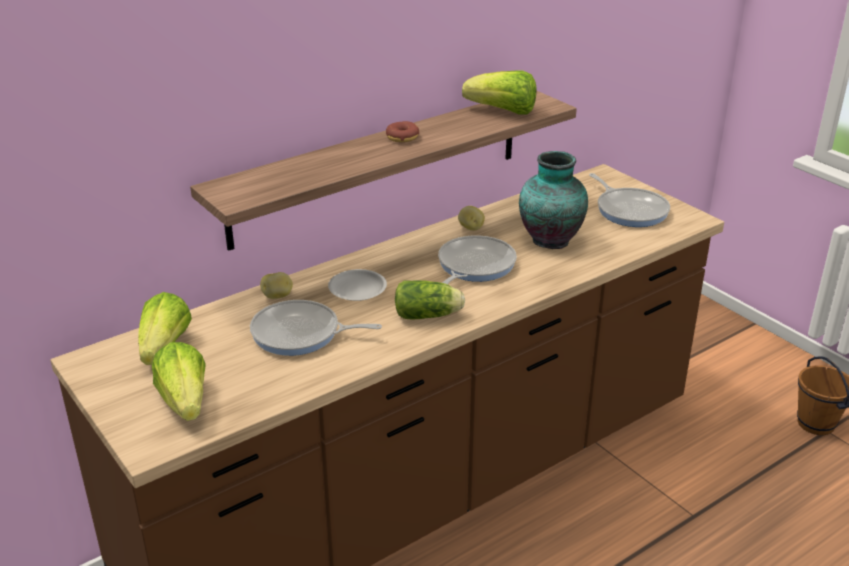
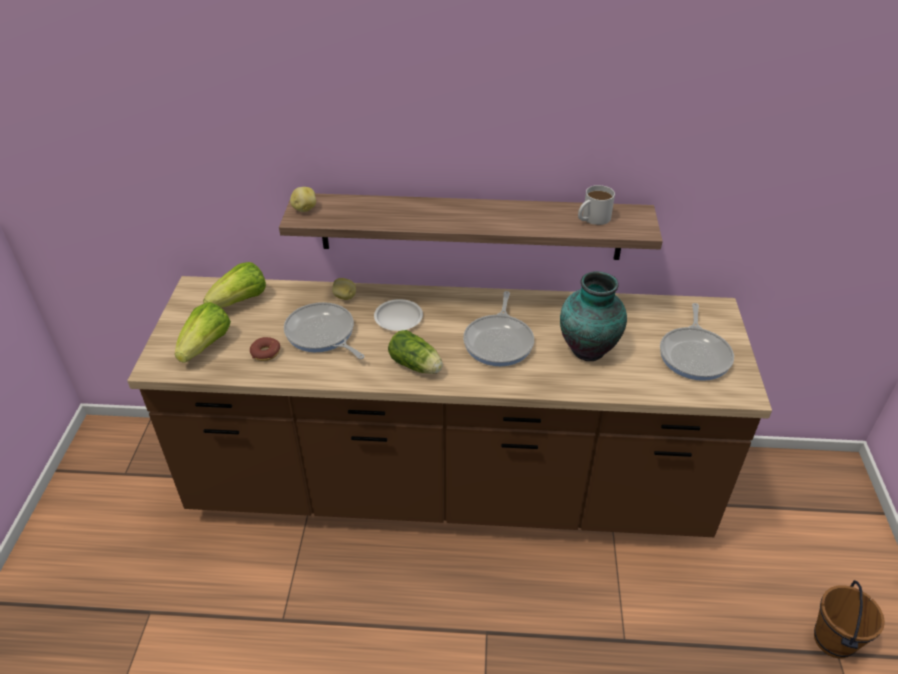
camera: 40 degrees right, 10 degrees up
donut [386,121,419,142] -> donut moved to [250,337,280,361]
frying pan [438,235,517,284] -> frying pan turned 120 degrees clockwise [463,291,534,366]
potato [458,206,485,231] -> potato moved to [290,187,316,212]
lettuce [462,71,537,114] -> white mug [578,185,615,225]

